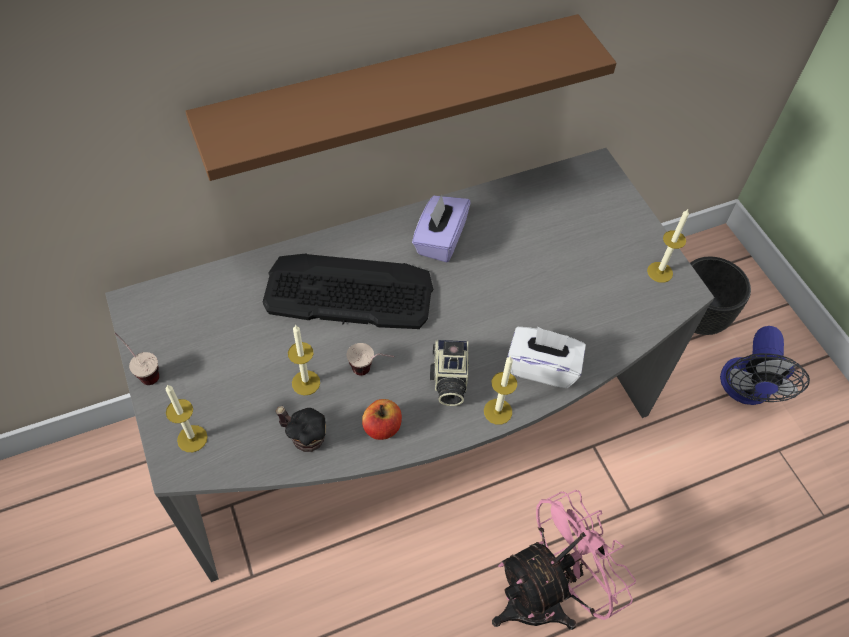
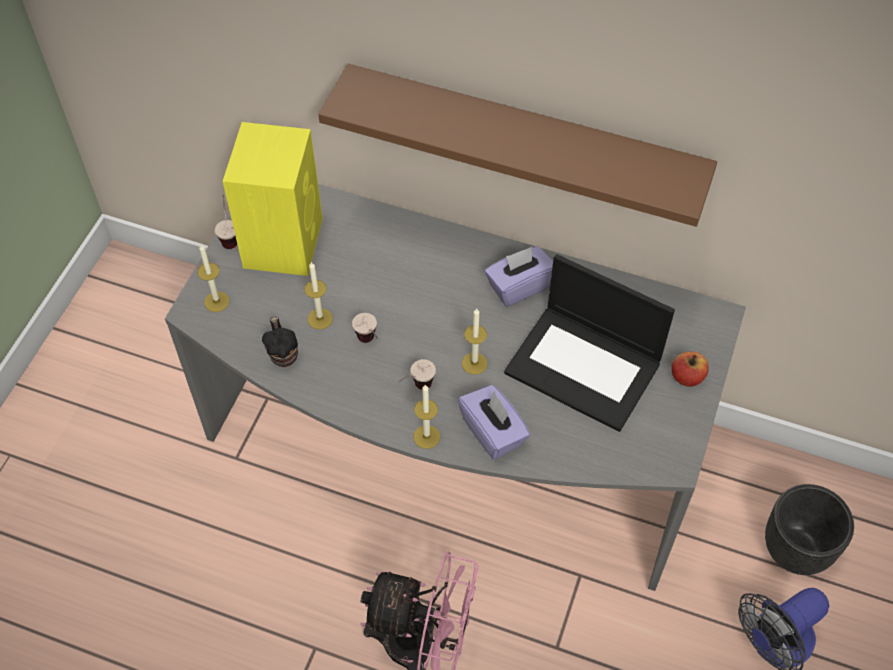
camera: 45 degrees right, 0 degrees up
keyboard [263,253,433,329] -> none
apple [362,399,402,440] -> apple moved to [671,352,709,387]
camera [430,340,469,406] -> cup [398,359,436,390]
white tissue box [507,327,586,388] -> purple tissue box [458,385,530,460]
candle [647,209,689,283] -> candle moved to [462,308,488,375]
none -> yellow speaker [223,122,323,276]
none -> laptop [504,254,675,432]

